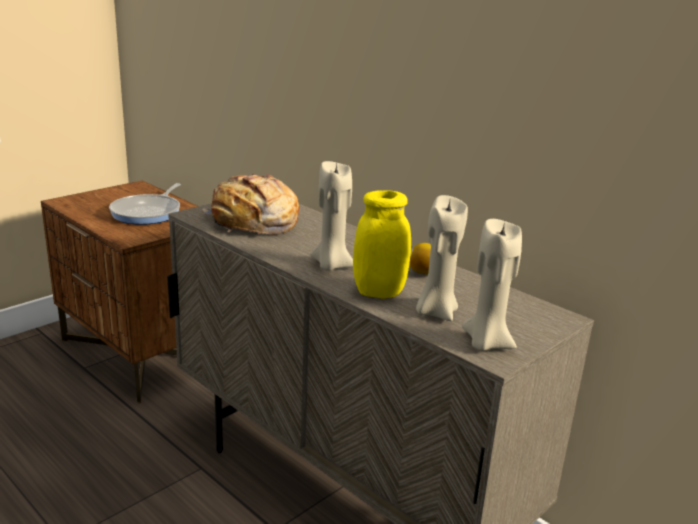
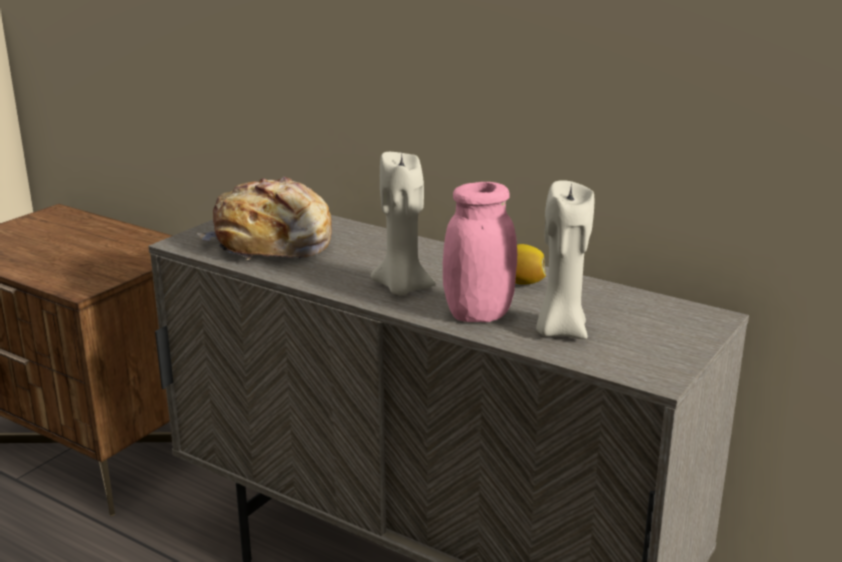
camera: 10 degrees left, 0 degrees up
frying pan [109,183,181,225] -> none
yellow jar [353,190,411,299] -> pink jar [443,182,517,322]
beige candle [462,219,522,351] -> none

